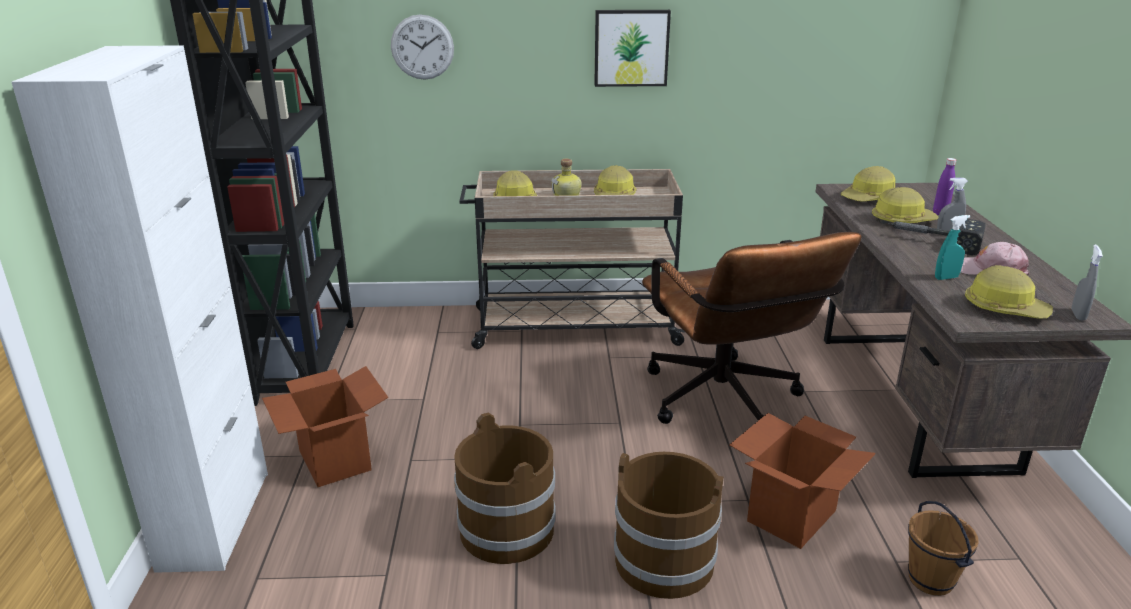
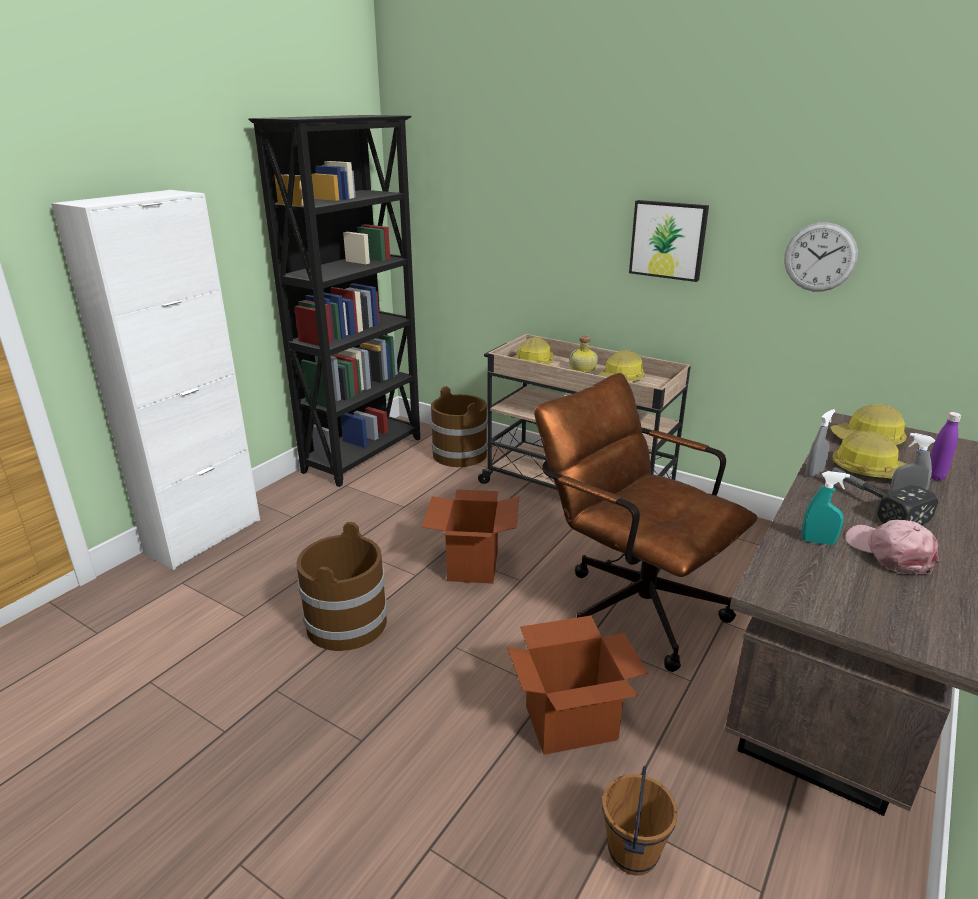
camera: 35 degrees right, 0 degrees up
cardboard box [262,366,389,487] -> cardboard box moved to [422,489,519,584]
wall clock [391,15,454,80] -> wall clock moved to [784,222,858,291]
brown bucket [614,452,723,599] -> brown bucket moved to [430,386,488,467]
brown office chair [642,232,862,424] -> brown office chair turned 120 degrees clockwise [534,373,758,672]
hard hat [965,265,1053,319] -> none
grey spray bottle [1072,244,1103,321] -> grey spray bottle moved to [805,409,835,477]

